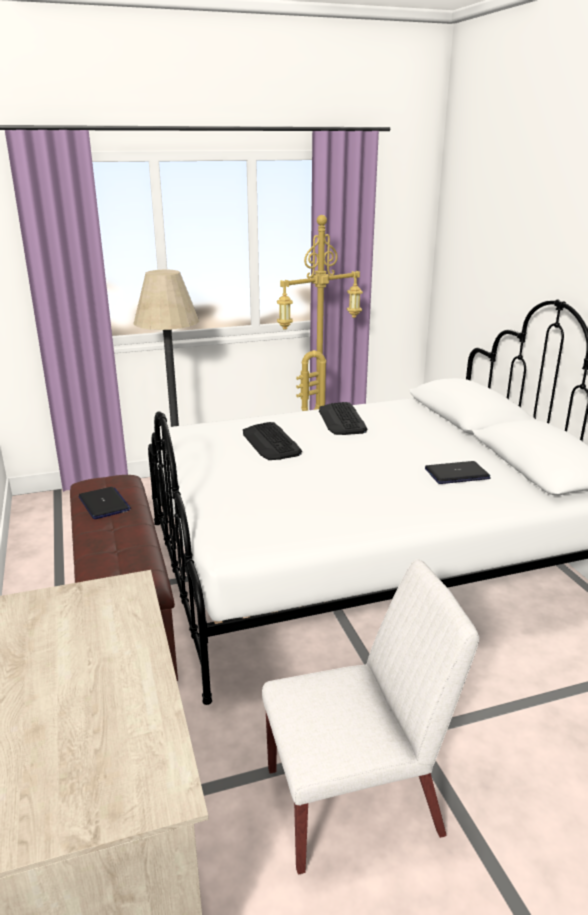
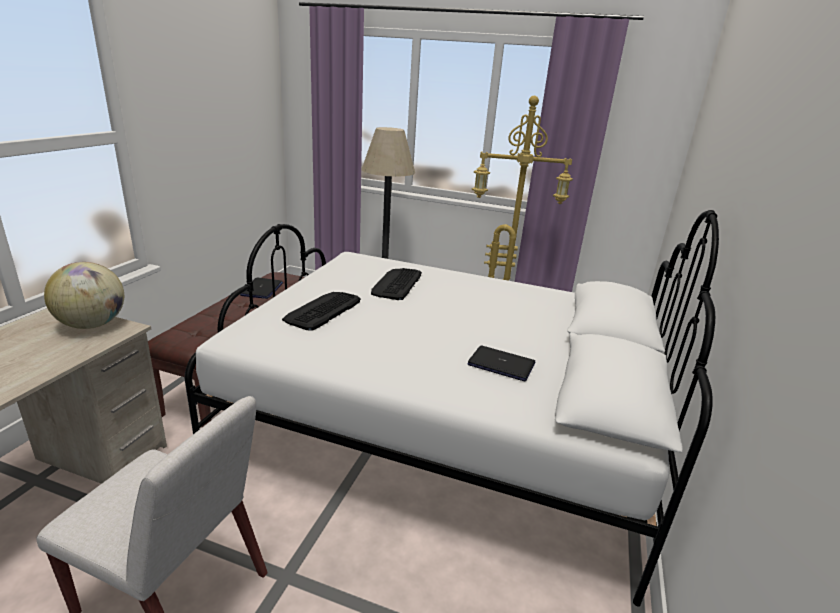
camera: 35 degrees right, 0 degrees up
keyboard [319,402,367,435] -> keyboard moved to [282,292,361,331]
none -> globe [44,262,124,329]

